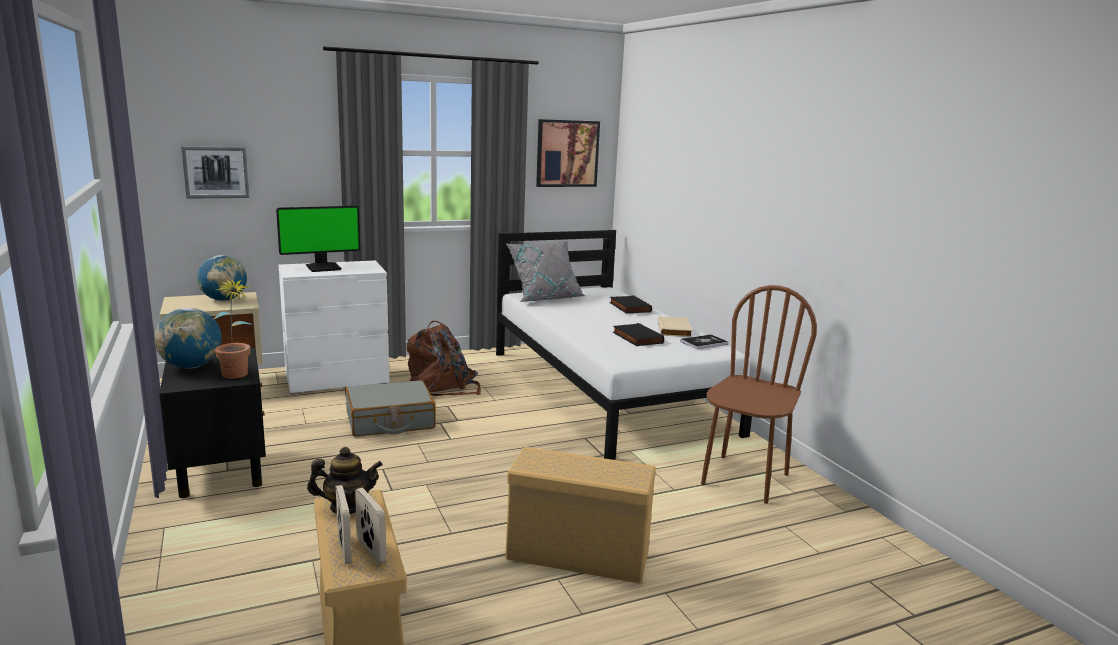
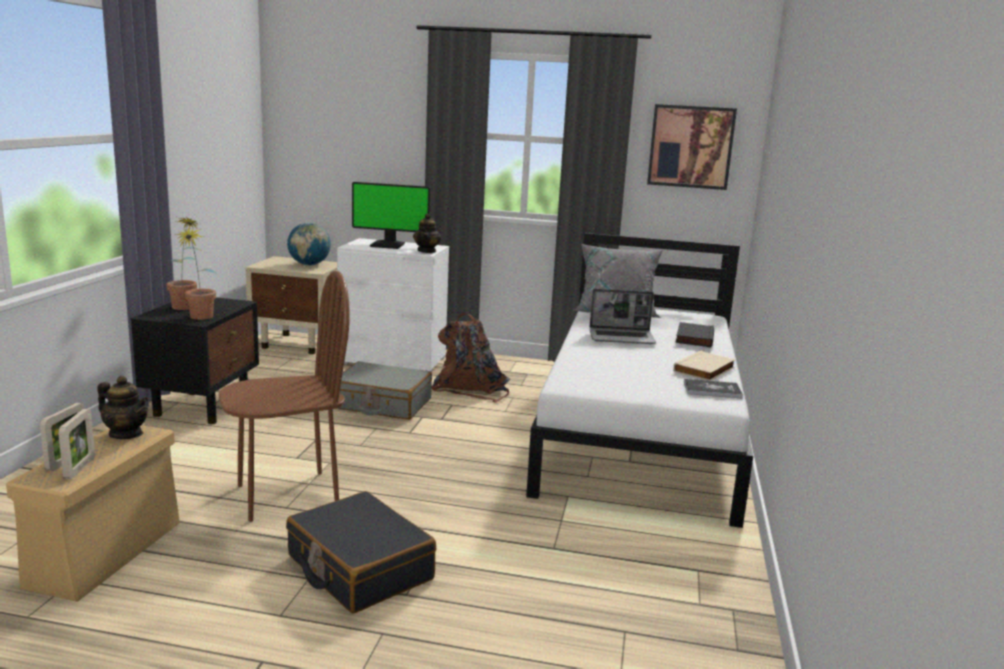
camera: 35 degrees right, 0 degrees up
globe [154,308,222,369] -> potted plant [166,217,202,310]
picture [181,146,250,199] -> none
beige storage box [505,447,656,584] -> black suitcase [286,491,436,613]
black book [613,323,664,346] -> none
brown chair [701,285,817,504] -> brown chair moved to [218,270,350,522]
none -> teapot [413,213,441,253]
none -> laptop [589,289,656,344]

